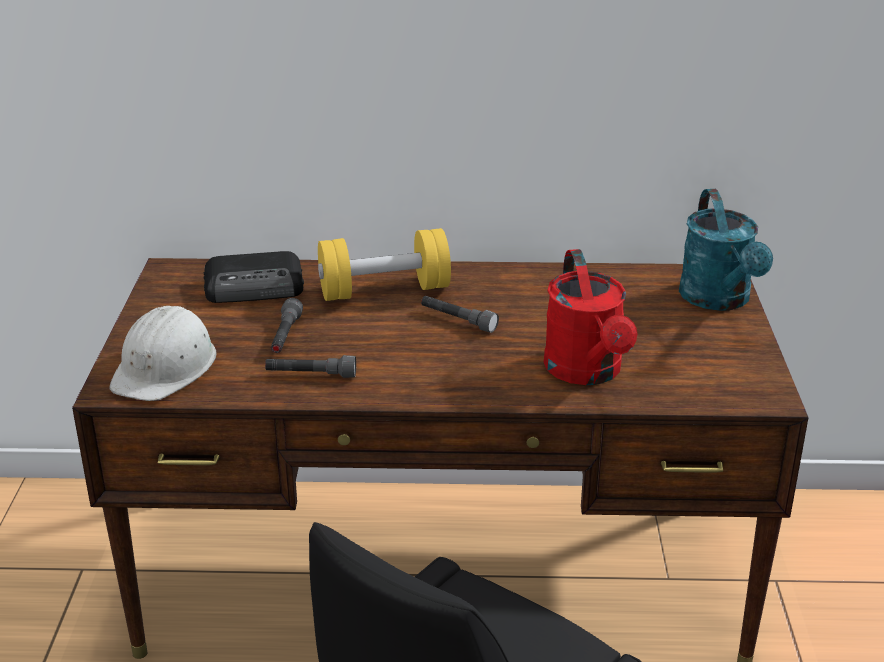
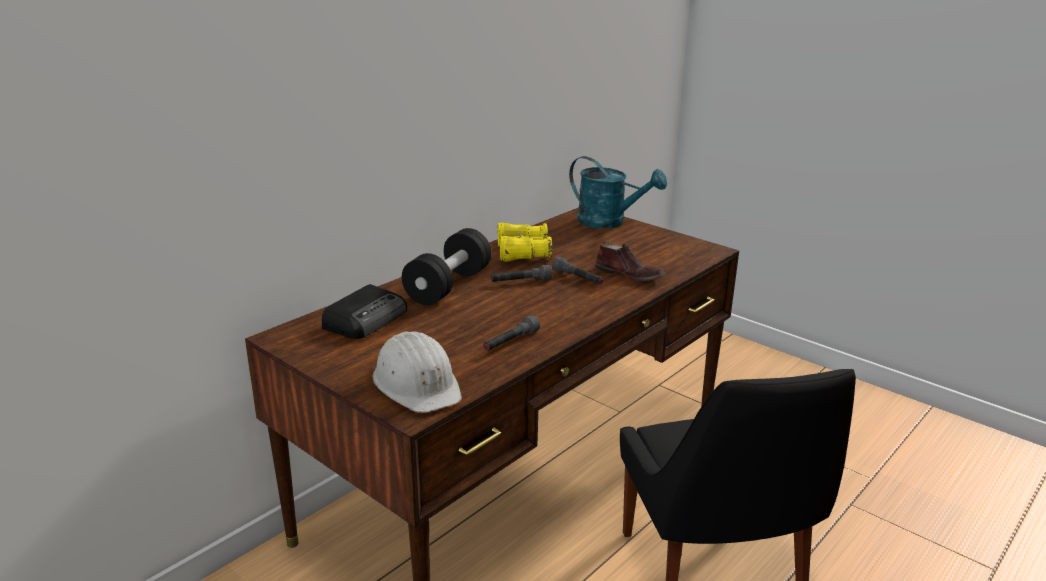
camera: 50 degrees left, 5 degrees down
grey flashlight [271,298,303,353] -> grey flashlight moved to [552,257,604,285]
yellow dumbbell [318,228,451,301] -> black dumbbell [402,228,491,305]
red watering can [544,249,637,385] -> brown shoe [595,241,665,281]
none -> yellow binoculars [498,223,552,262]

